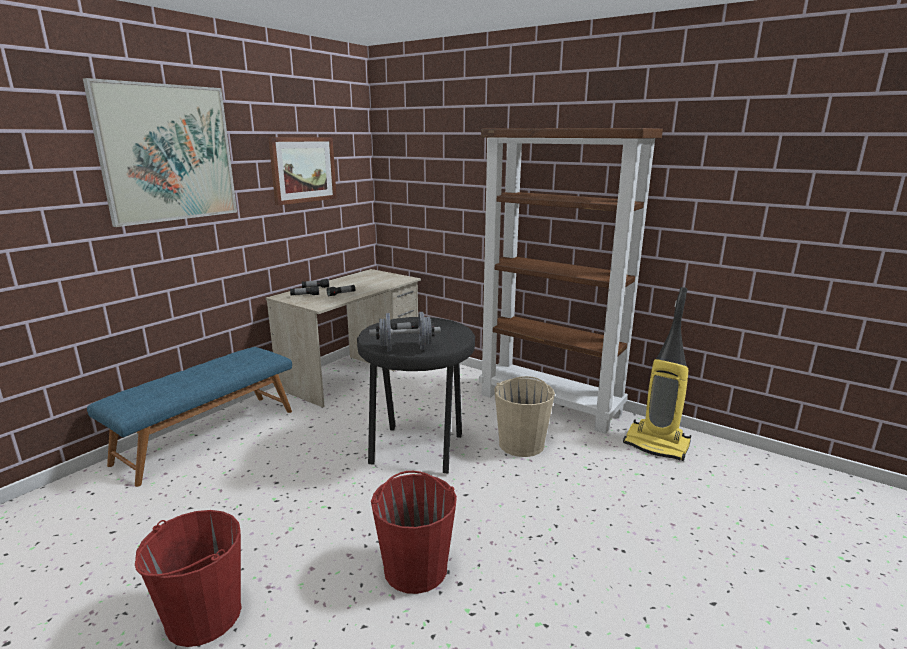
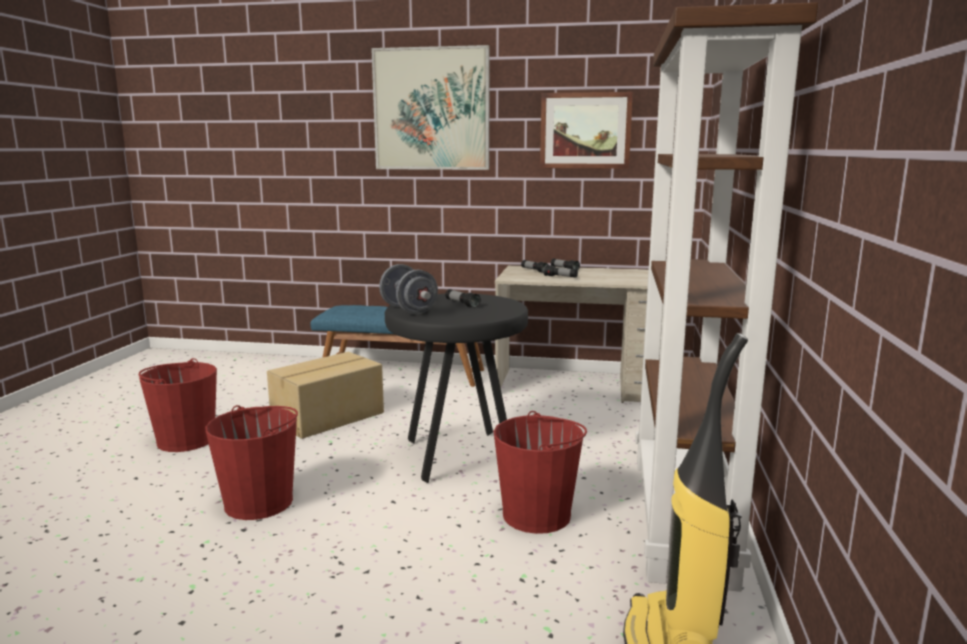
camera: 65 degrees right, 5 degrees down
beige bucket [495,376,555,457] -> red bucket [494,411,587,534]
none -> cardboard box [267,352,384,439]

